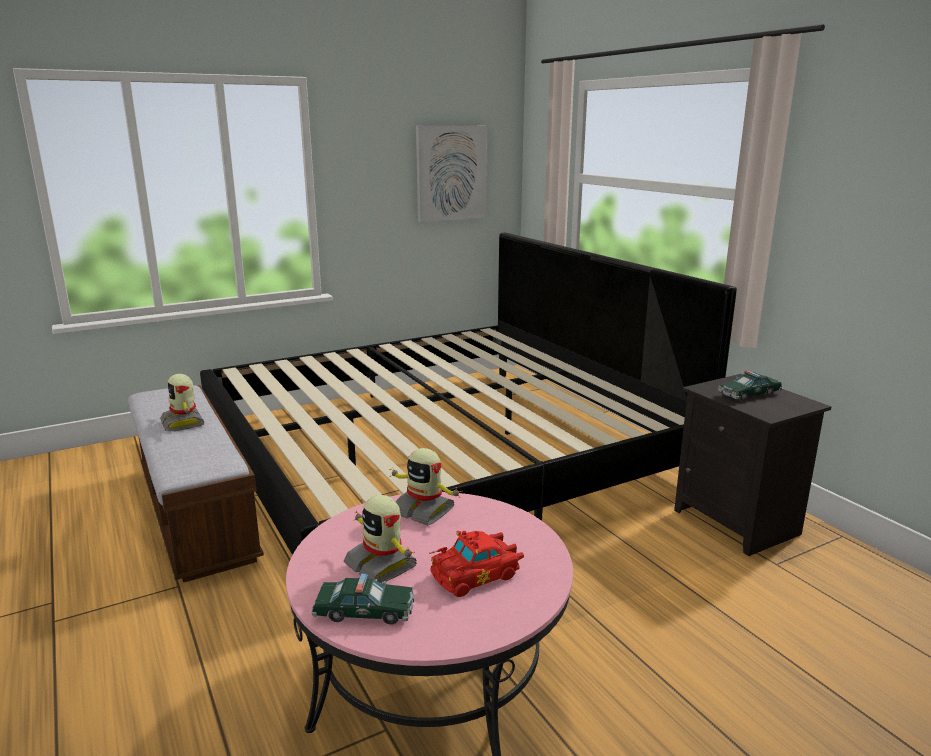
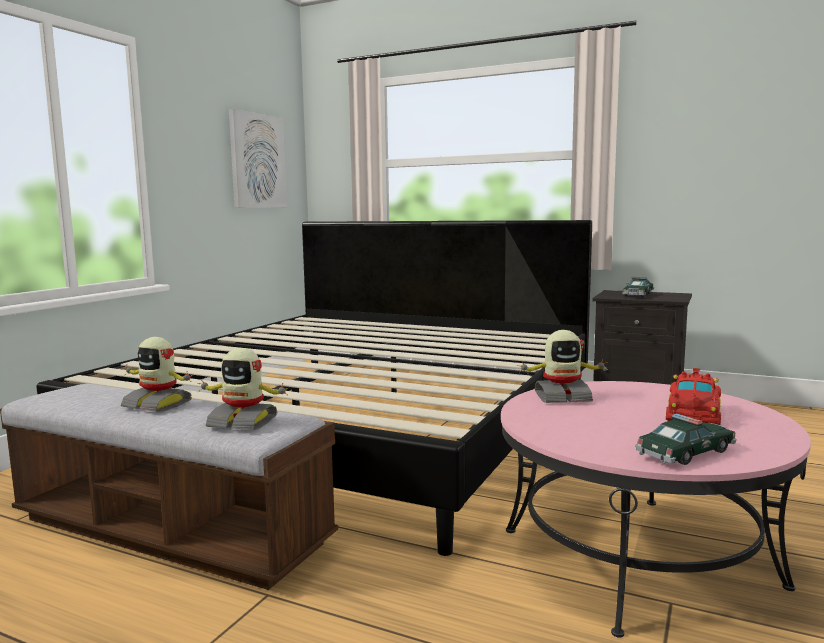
camera: 35 degrees left, 10 degrees down
toy robot [344,495,417,583] -> toy robot moved to [198,348,290,430]

